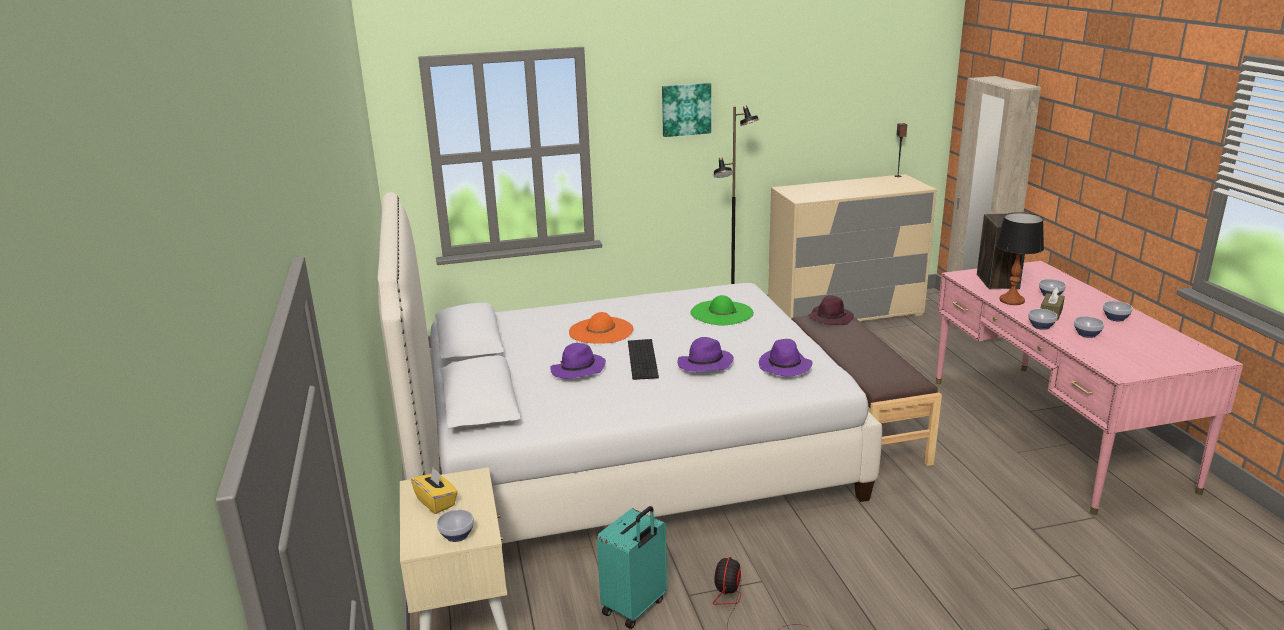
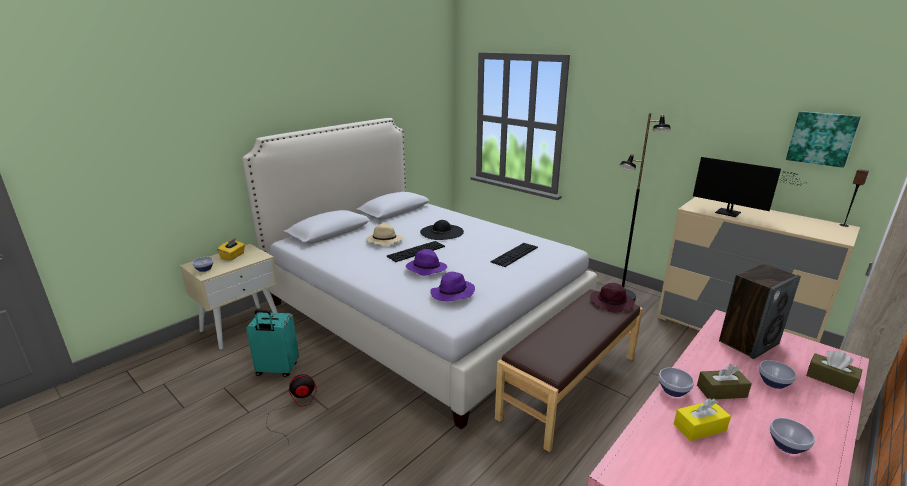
camera: 55 degrees right, 0 degrees up
purple hat [550,343,606,379] -> beige hat [366,223,403,246]
orange hat [569,312,633,344] -> black hat [420,220,464,240]
picture [662,83,711,137] -> picture moved to [786,111,861,168]
green hat [691,295,754,325] -> keyboard [490,243,538,267]
table lamp [995,212,1044,305] -> none
bowl [1074,316,1104,338] -> yellow tissue box [674,398,731,441]
none -> monitor [693,157,806,217]
none -> brown tissue box [806,351,862,393]

